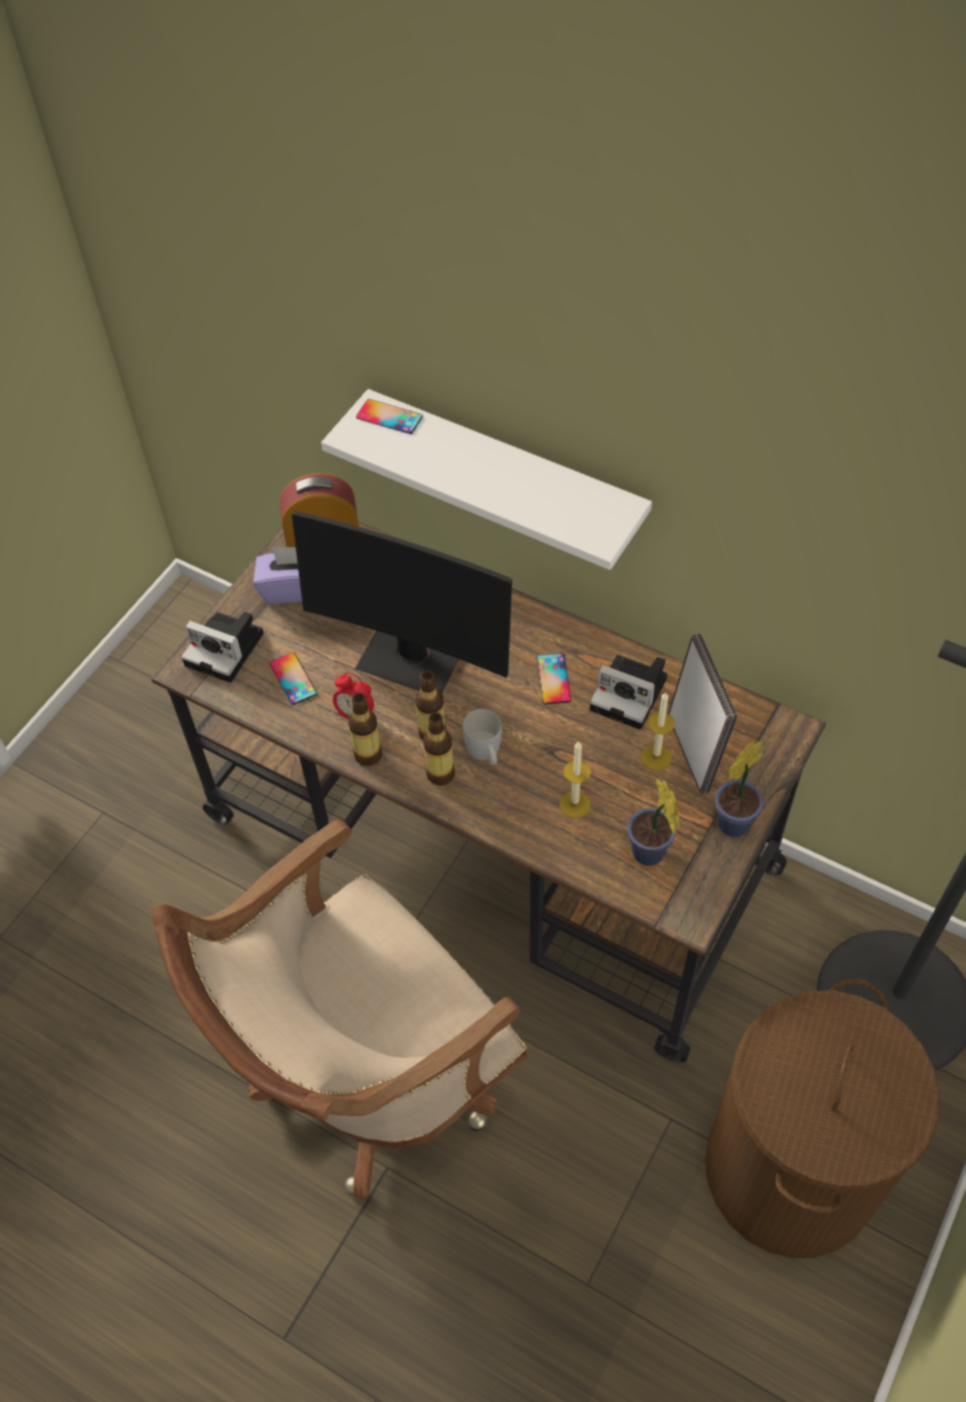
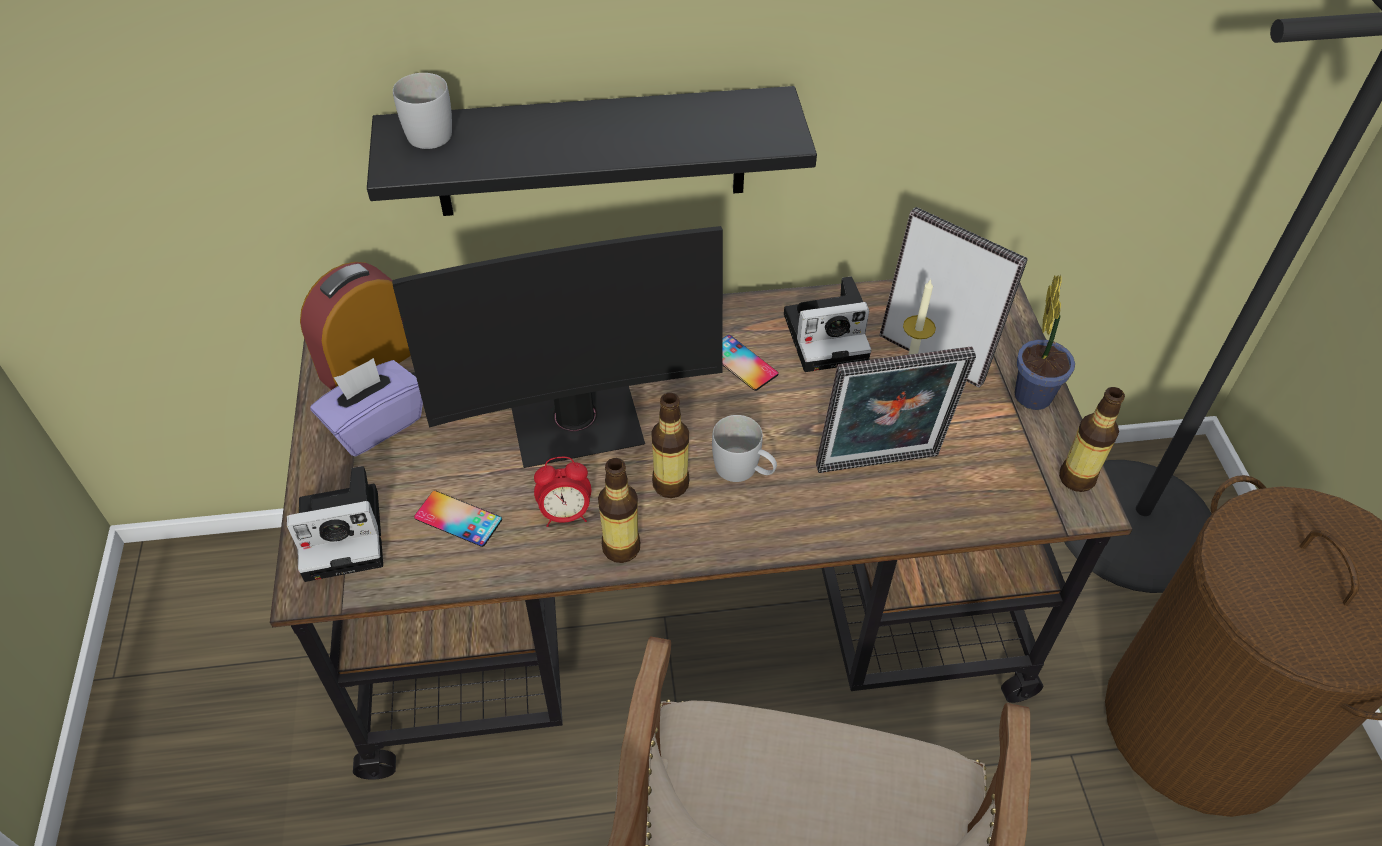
camera: 40 degrees left, 5 degrees down
white shelf [321,389,652,570] -> black shelf [367,86,817,216]
phone [356,399,423,434] -> white mug [393,73,452,149]
bottle [423,712,455,786] -> bottle moved to [1059,387,1125,492]
candle [560,742,591,818] -> picture frame [816,347,976,473]
potted plant [627,778,680,866] -> none

